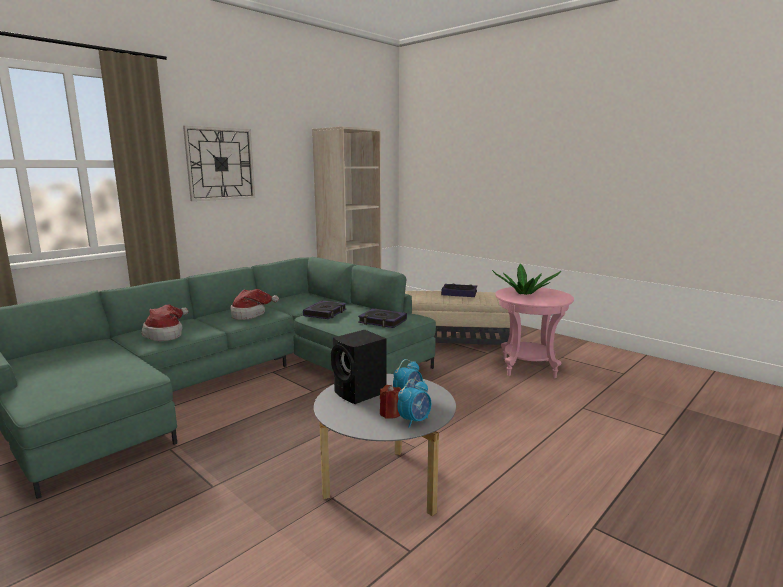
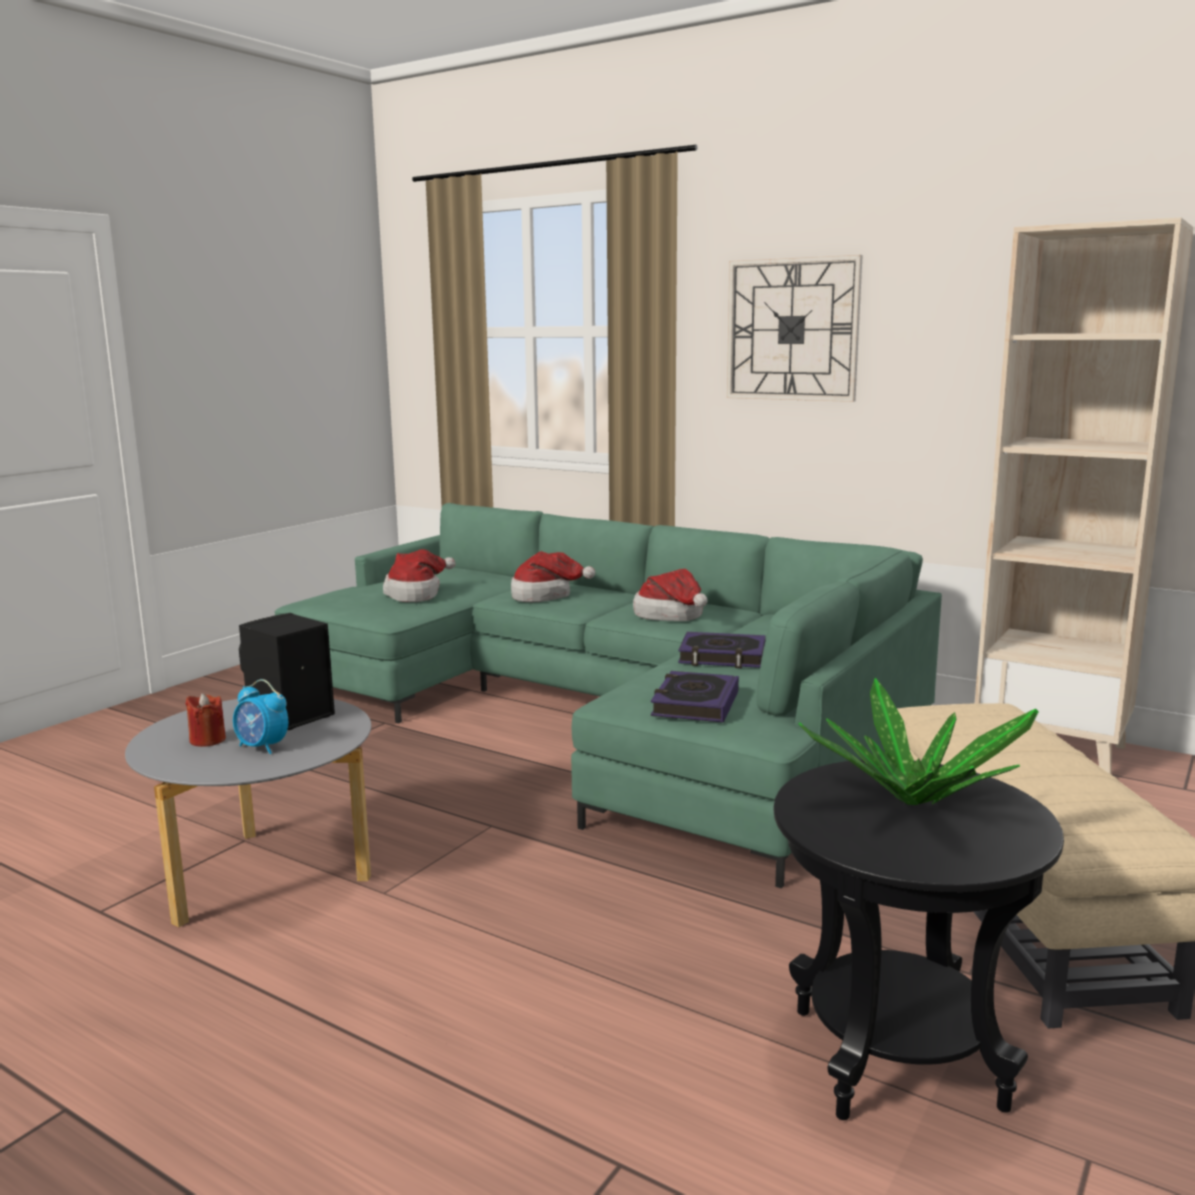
camera: 80 degrees right, 0 degrees up
alarm clock [398,379,431,428] -> none
book [441,284,477,297] -> none
pink side table [495,287,574,378] -> black side table [773,760,1064,1120]
none -> hat [383,549,455,602]

